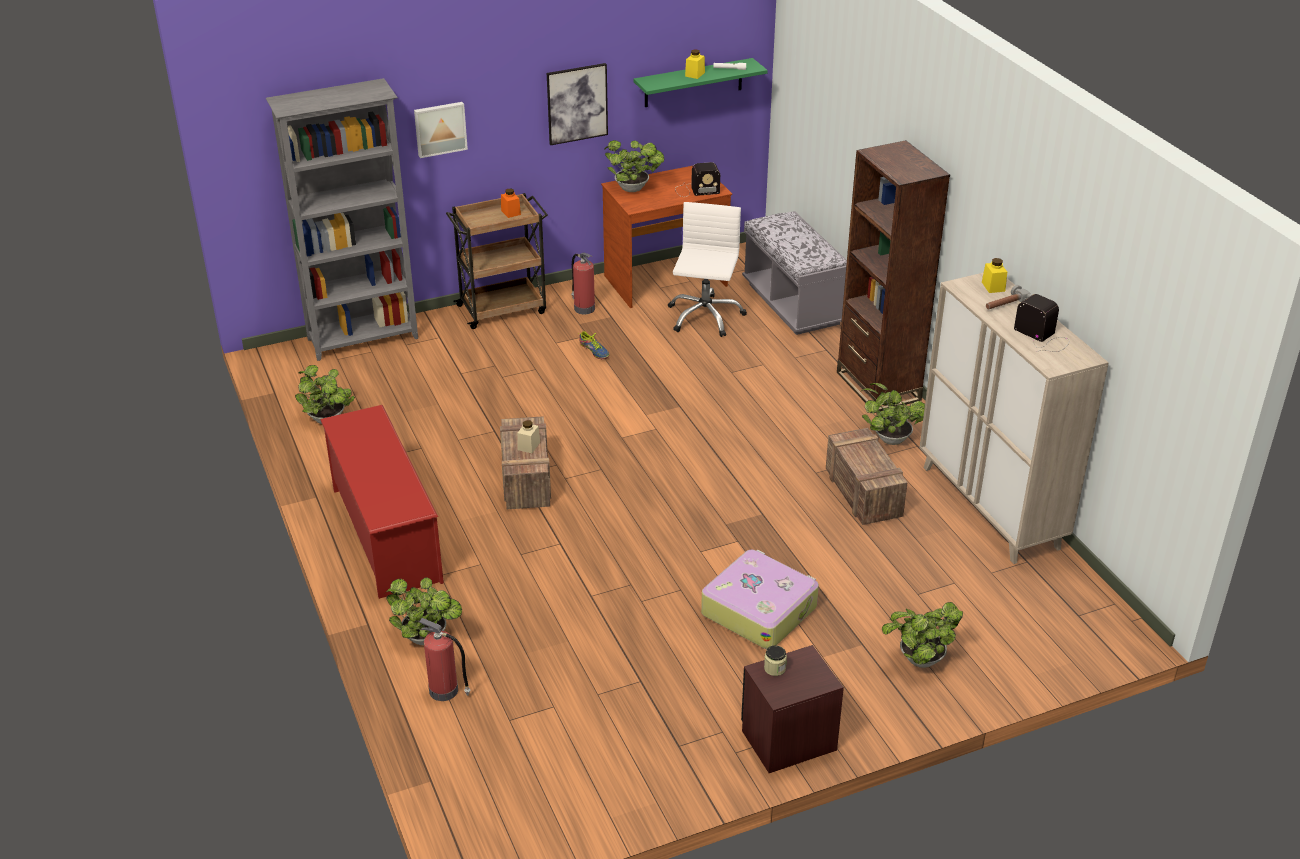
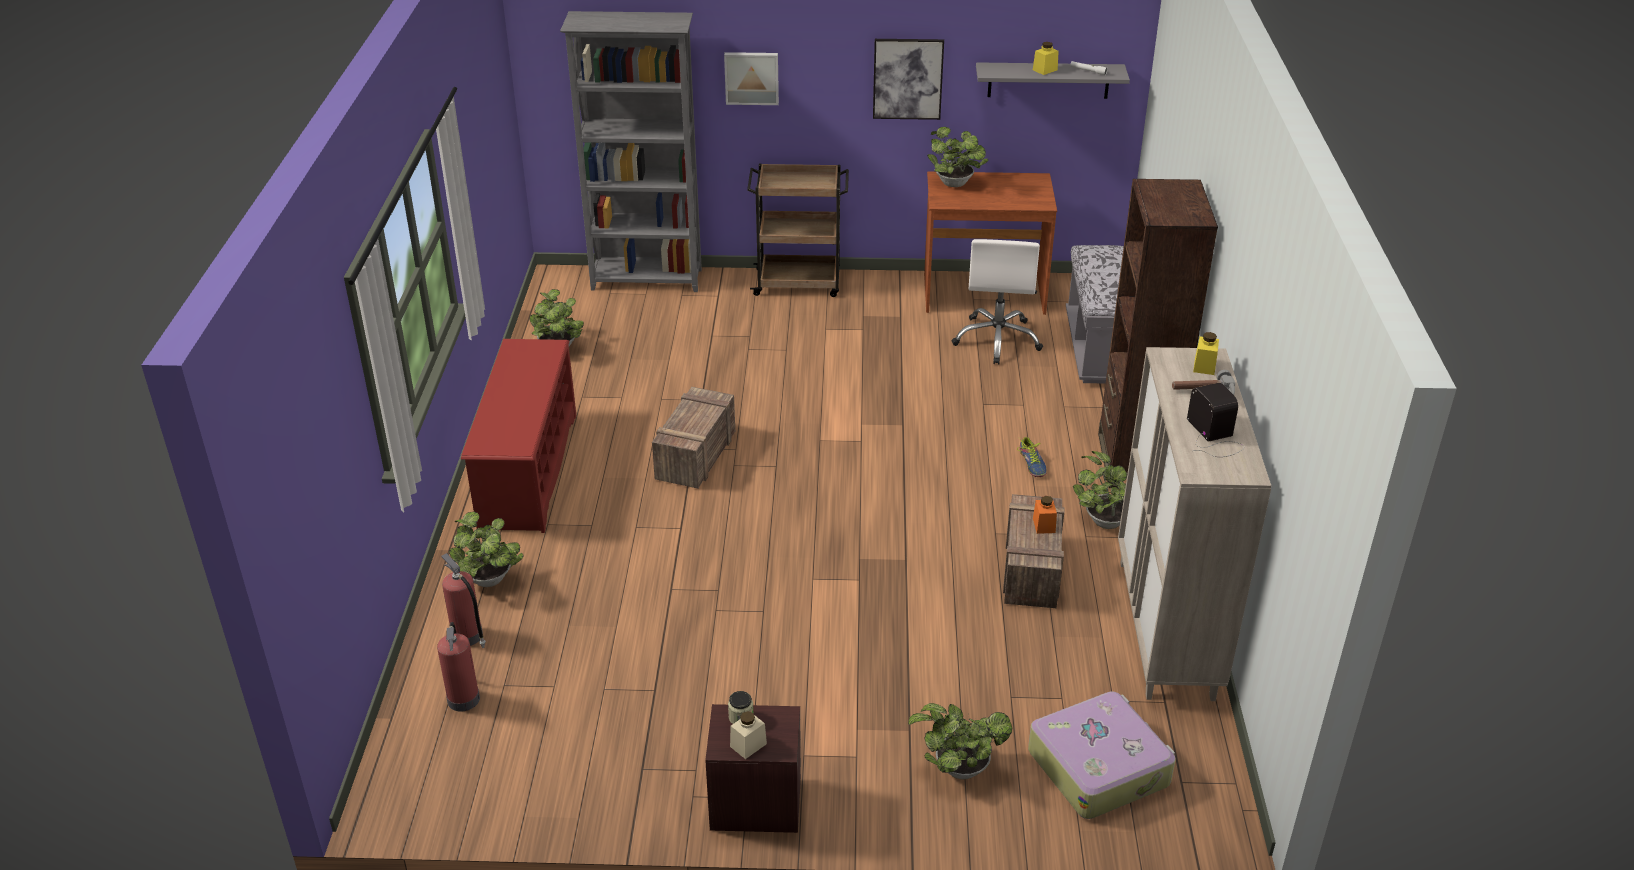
camera: 25 degrees right, 0 degrees up
orange jar [501,189,521,218] -> orange jar moved to [1033,496,1057,534]
beige jar [517,420,540,453] -> beige jar moved to [730,711,767,759]
fire extinguisher [571,253,595,314] -> fire extinguisher moved to [437,622,480,712]
shoe [579,331,610,359] -> shoe moved to [1017,437,1047,477]
green shelf [633,58,768,107] -> grey shelf [976,62,1130,99]
white office chair [668,202,747,337] -> white office chair turned 150 degrees clockwise [952,239,1043,364]
radio [675,162,720,197] -> none
suitcase [701,550,819,649] -> suitcase moved to [1028,691,1176,819]

